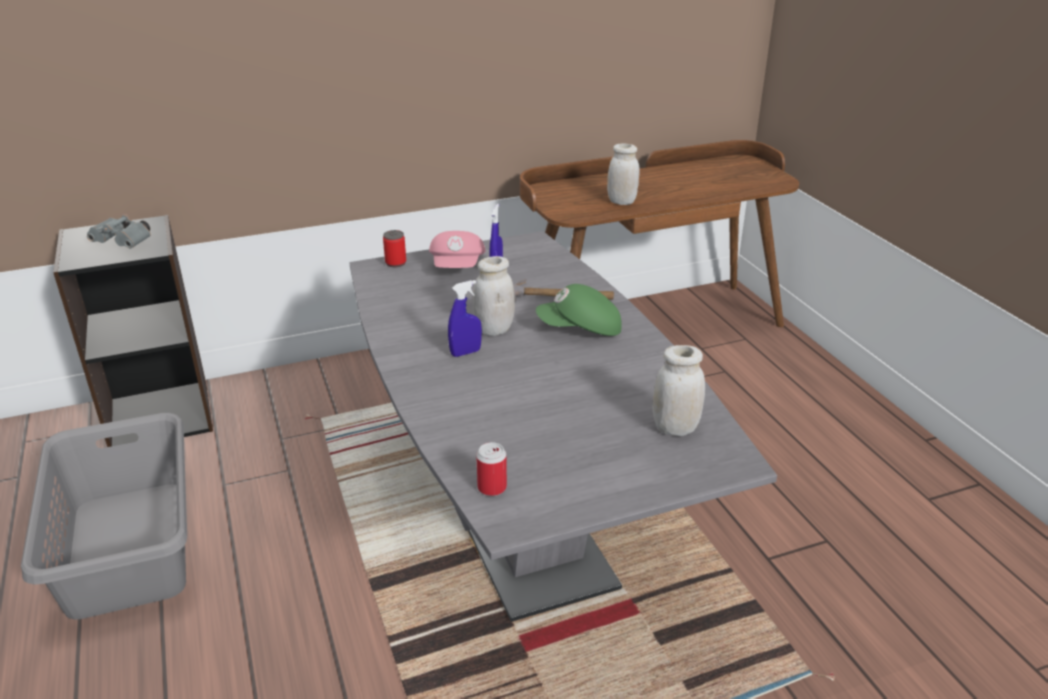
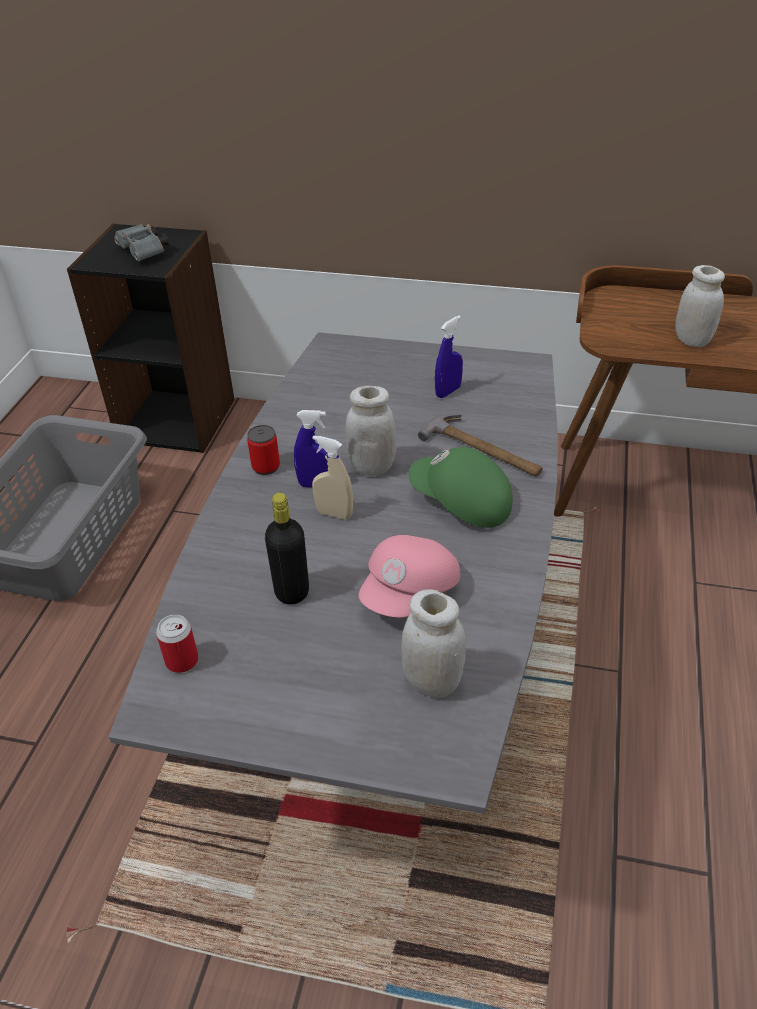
camera: 35 degrees right, 10 degrees up
can [383,230,406,267] -> can moved to [247,425,280,475]
pink cap [429,231,486,268] -> pink cap moved to [359,535,460,617]
none -> black bottle [265,493,309,604]
none -> beige spray bottle [312,435,353,520]

